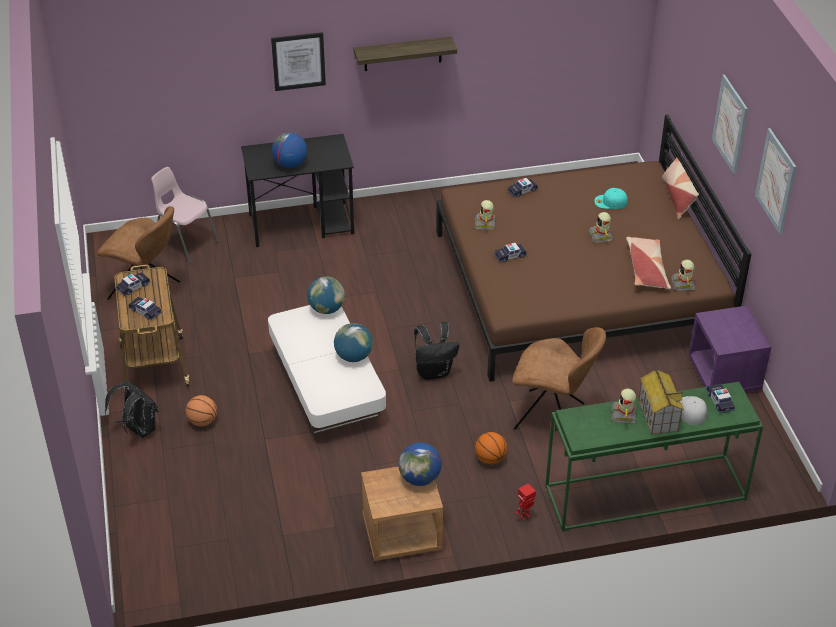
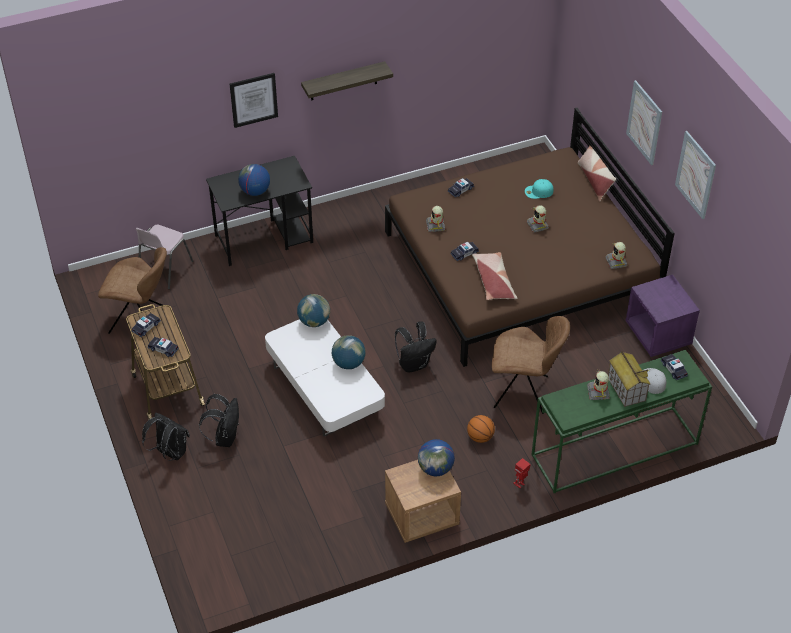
camera: 10 degrees left, 5 degrees up
pink chair [151,167,219,264] -> pink chair turned 90 degrees counterclockwise [136,225,194,289]
basketball [186,395,217,426] -> black backpack [199,394,239,447]
pillow [626,237,671,289] -> pillow moved to [472,252,518,300]

